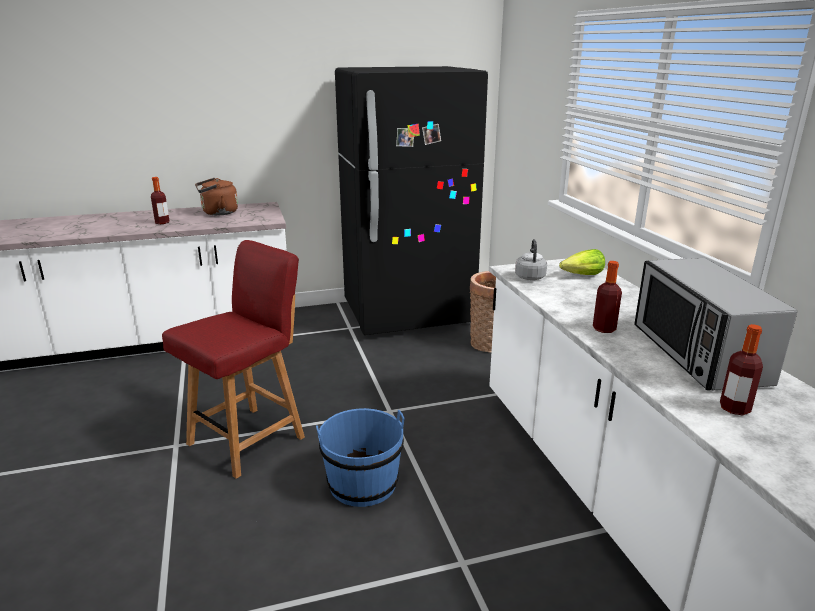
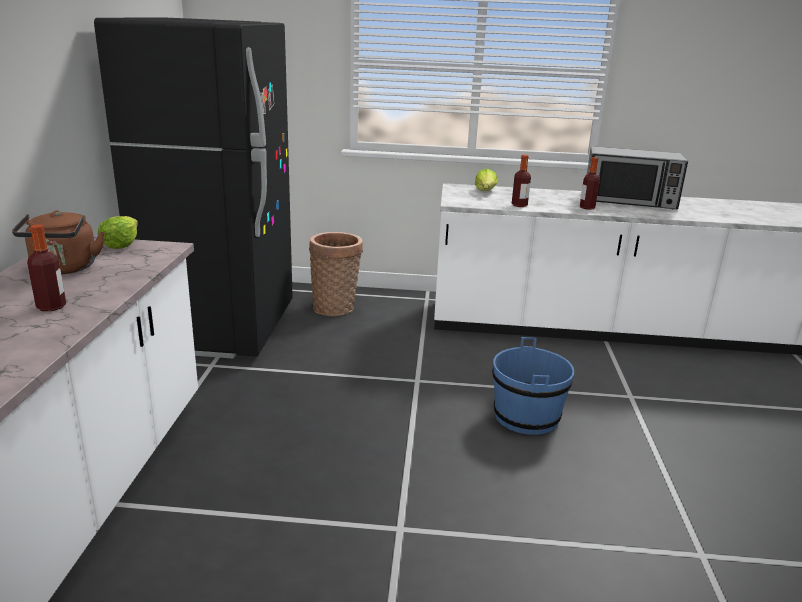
camera: 70 degrees left, 0 degrees up
red chair [162,240,305,479] -> none
grey kettle [515,239,547,280] -> none
bottle [720,324,763,415] -> bottle moved to [512,155,531,207]
none -> lettuce [98,216,138,249]

